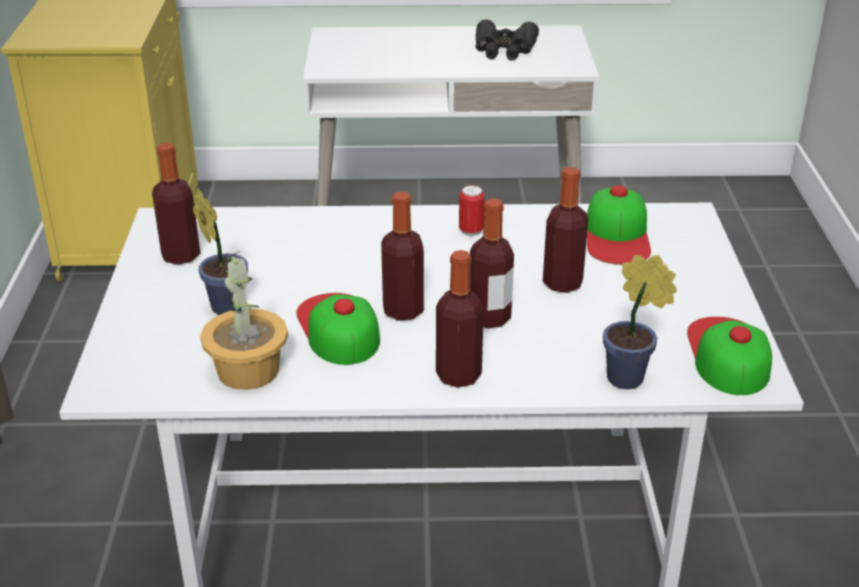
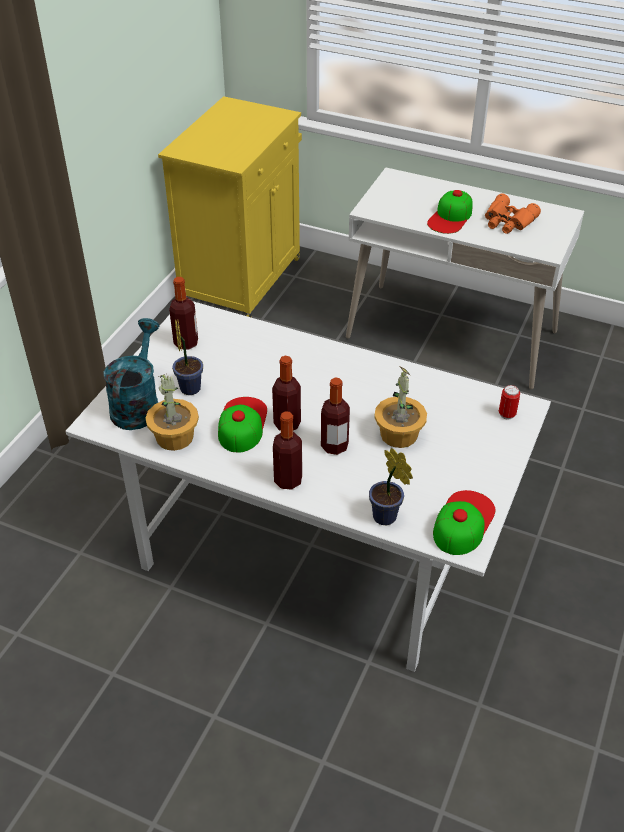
camera: 25 degrees right, 10 degrees up
can [459,185,485,236] -> can moved to [499,385,520,420]
black binoculars [476,19,539,60] -> orange binoculars [485,193,541,234]
bottle [543,167,588,293] -> potted plant [374,366,427,448]
cap [587,186,651,265] -> cap moved to [427,190,473,234]
none -> turquoise watering can [104,318,159,430]

